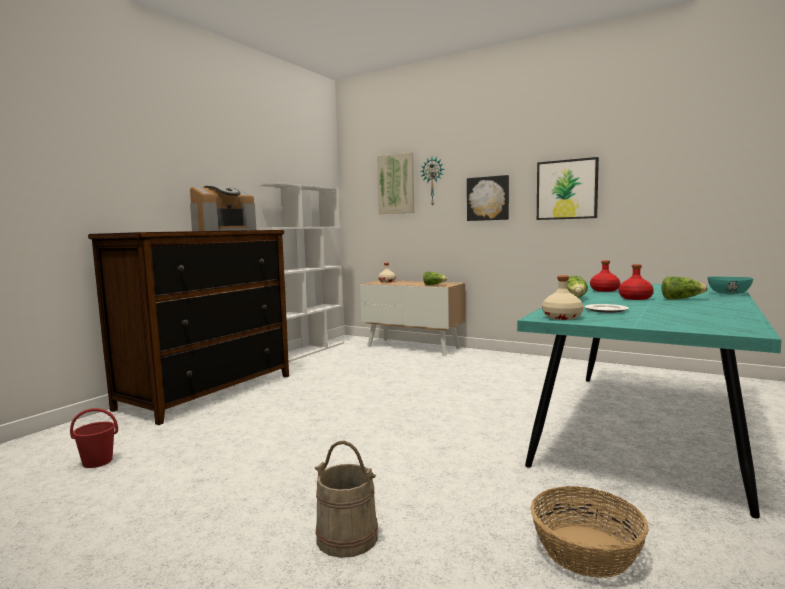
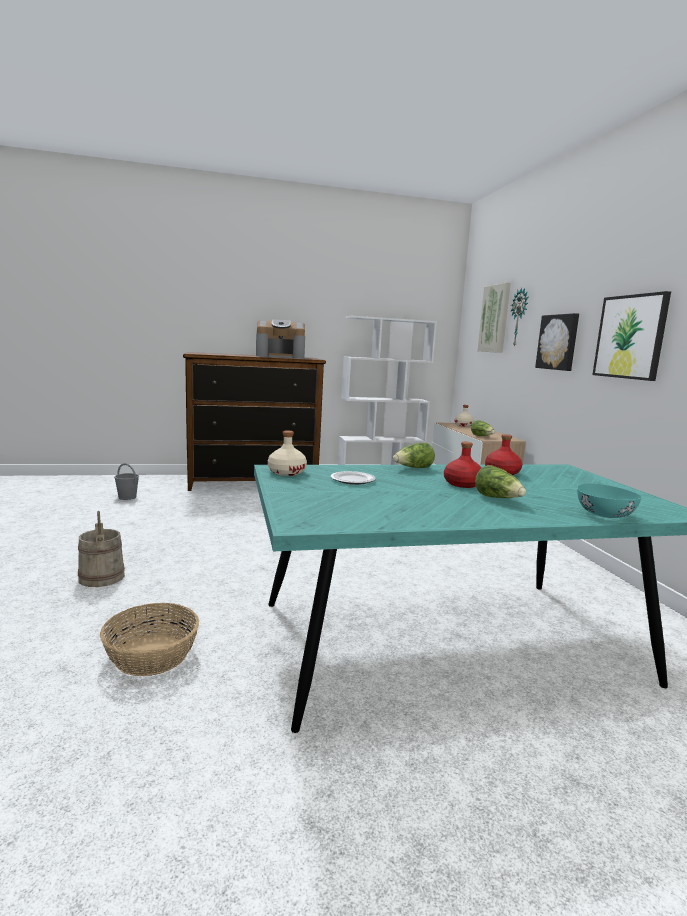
camera: 45 degrees right, 5 degrees up
red bucket [70,408,118,468] -> grey bucket [114,463,139,500]

